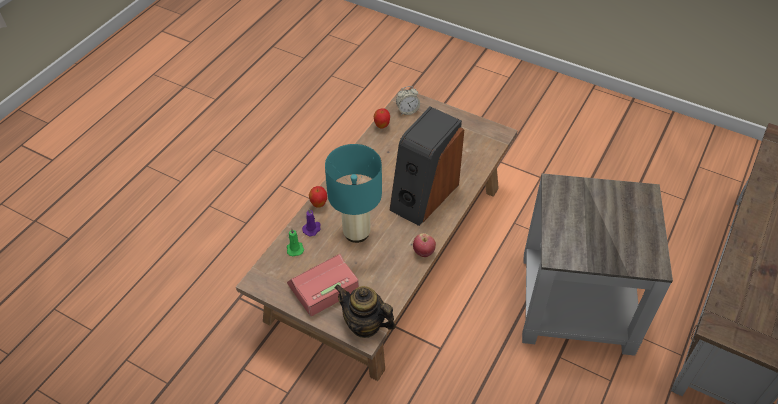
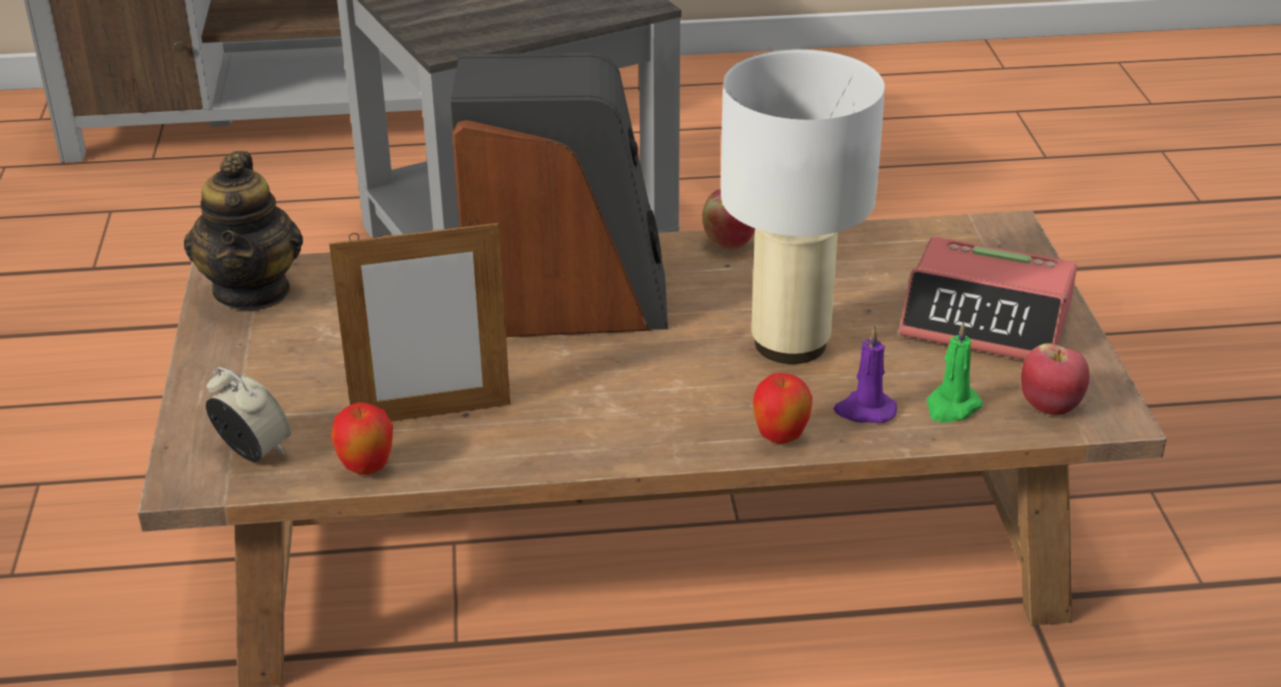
camera: 125 degrees left, 15 degrees down
turquoise table lamp [325,144,382,243] -> white table lamp [721,49,885,364]
teapot [334,285,396,338] -> teapot moved to [184,151,303,310]
none -> picture frame [329,219,510,422]
none -> apple [1021,343,1090,415]

